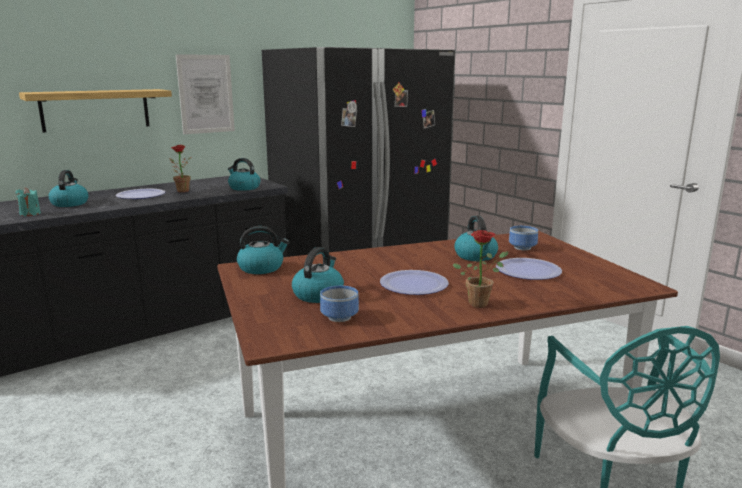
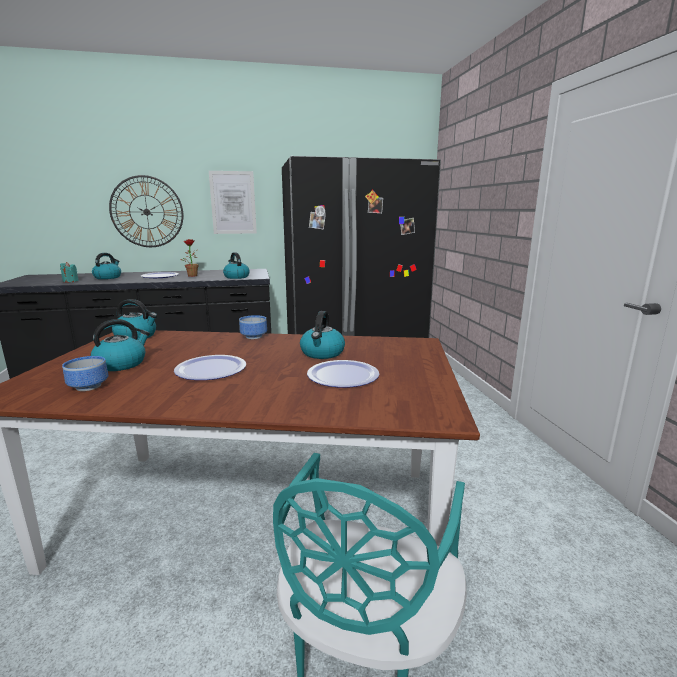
camera: 25 degrees right, 0 degrees up
shelf [19,89,172,132] -> wall clock [109,175,184,247]
potted plant [453,230,508,308] -> none
bowl [509,226,538,250] -> bowl moved to [239,315,267,339]

